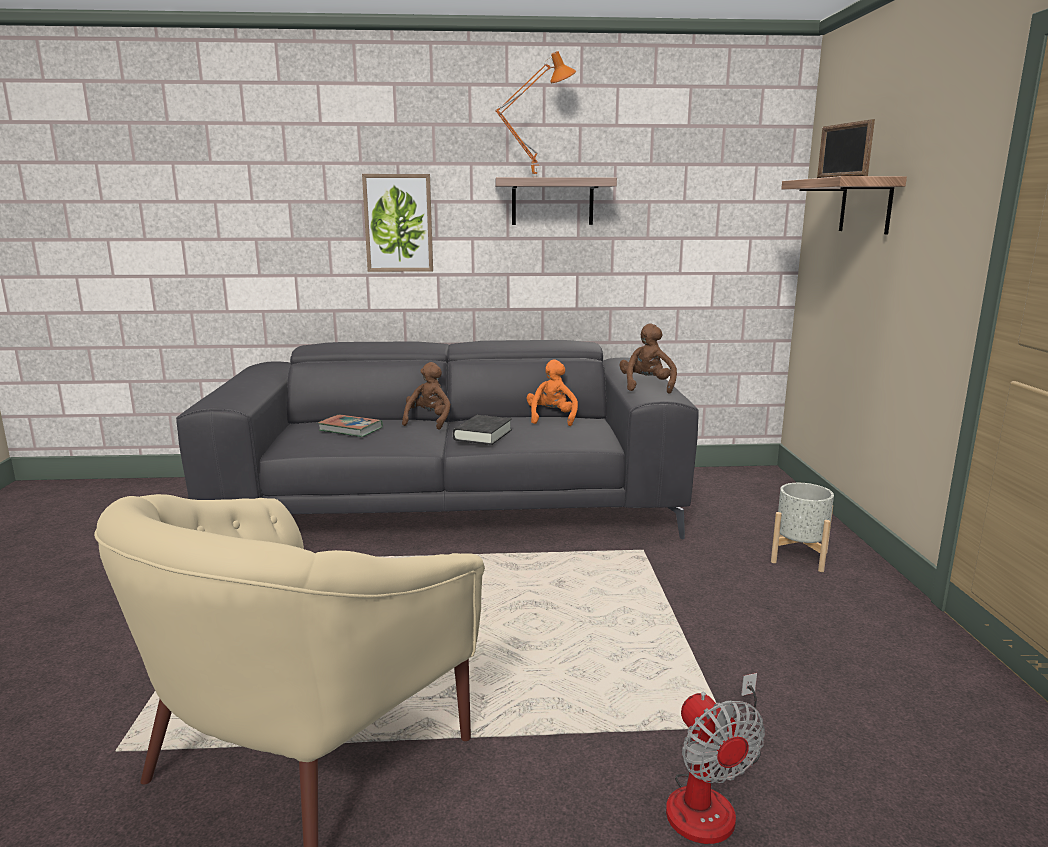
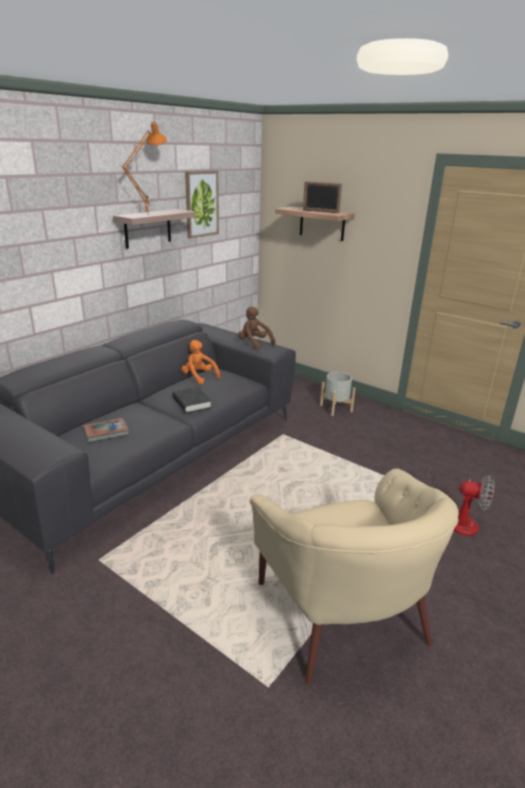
camera: 50 degrees left, 10 degrees up
picture [362,174,433,272] -> picture moved to [185,171,219,239]
brown plush toy [402,362,451,429] -> none

